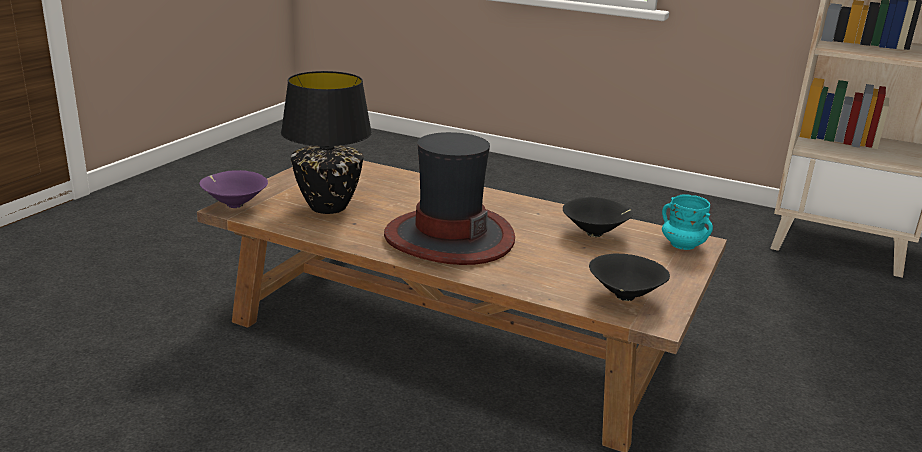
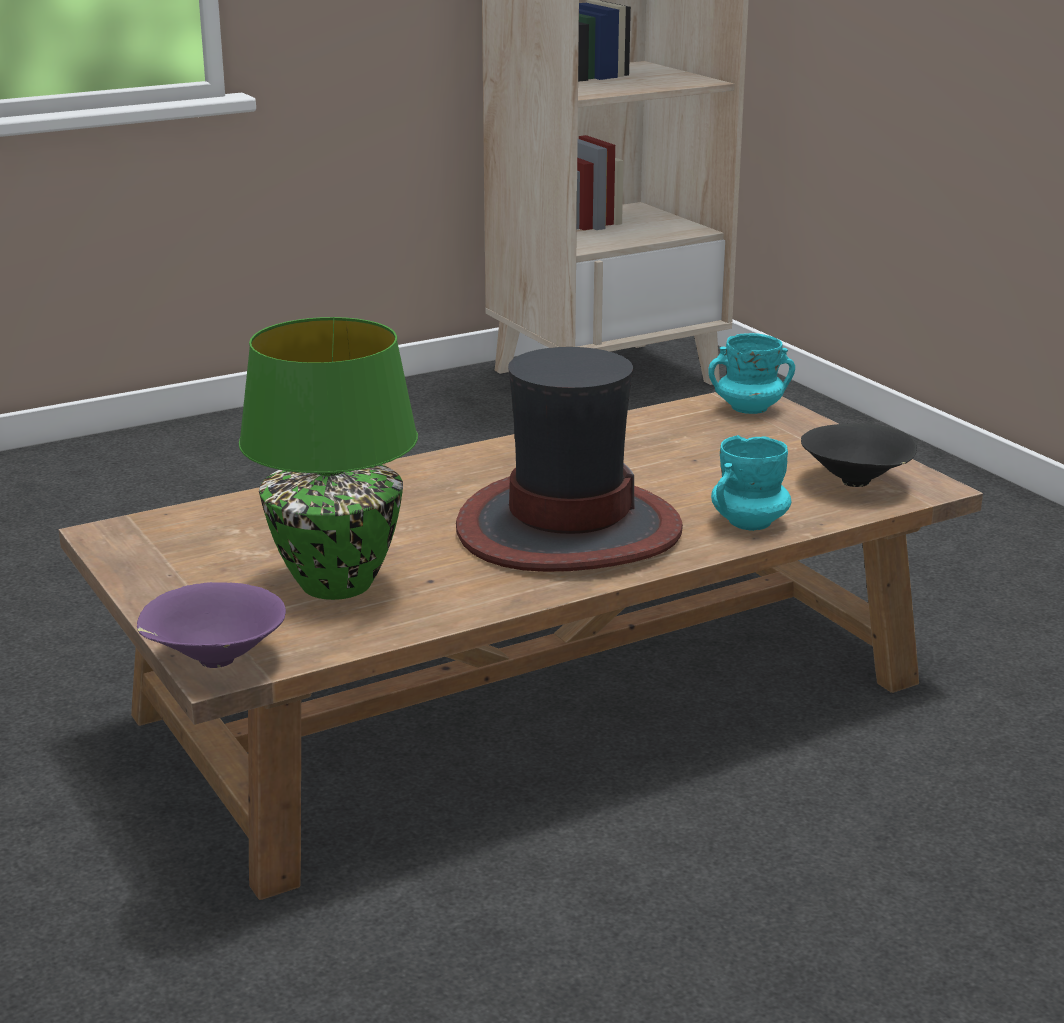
camera: 55 degrees left, 0 degrees up
black table lamp [281,71,372,214] -> green table lamp [239,317,418,600]
black bowl [563,197,633,237] -> none
none -> turquoise mug [711,435,792,531]

